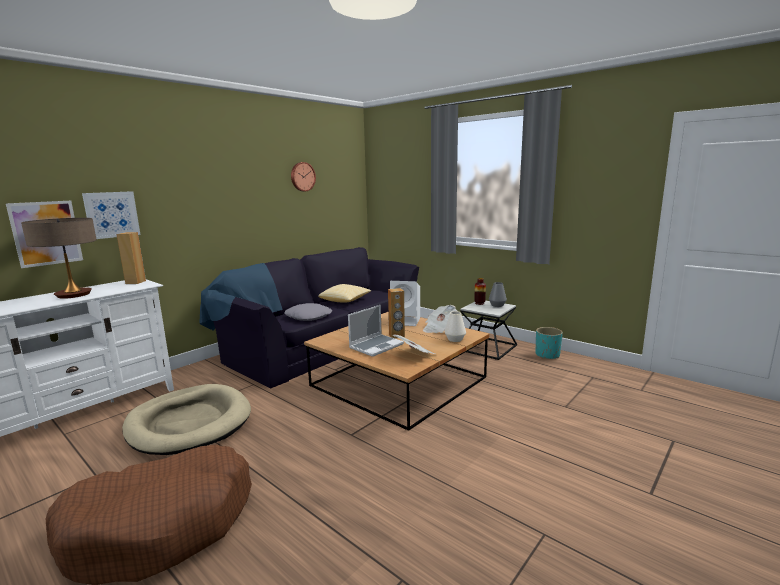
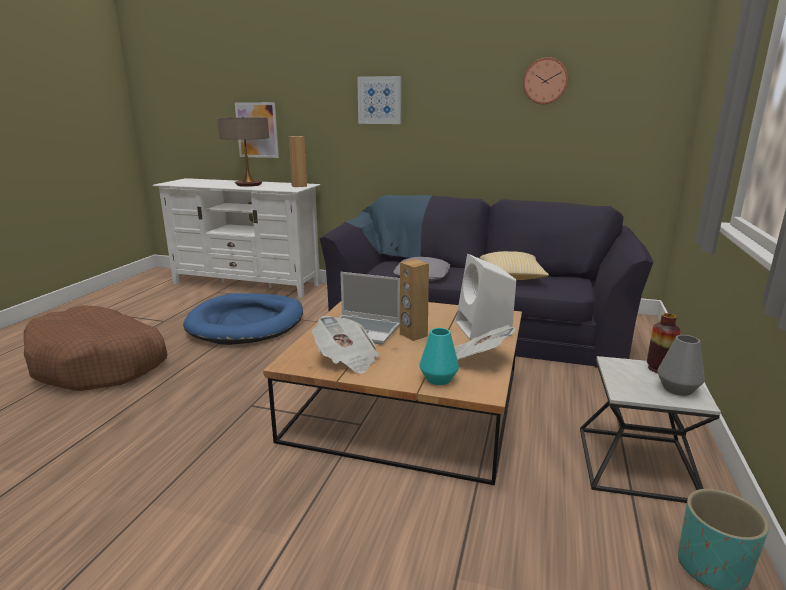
camera: 65 degrees right, 5 degrees up
picture [82,191,141,239] -> picture moved to [357,76,401,124]
beige dog bed [122,384,251,455] -> blue dog bed [183,293,303,345]
white vase [444,311,466,342] -> turquoise vase [419,328,459,385]

